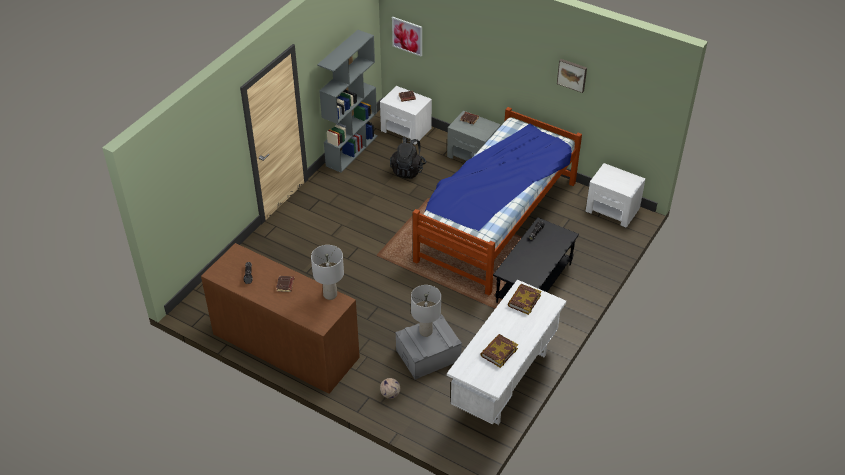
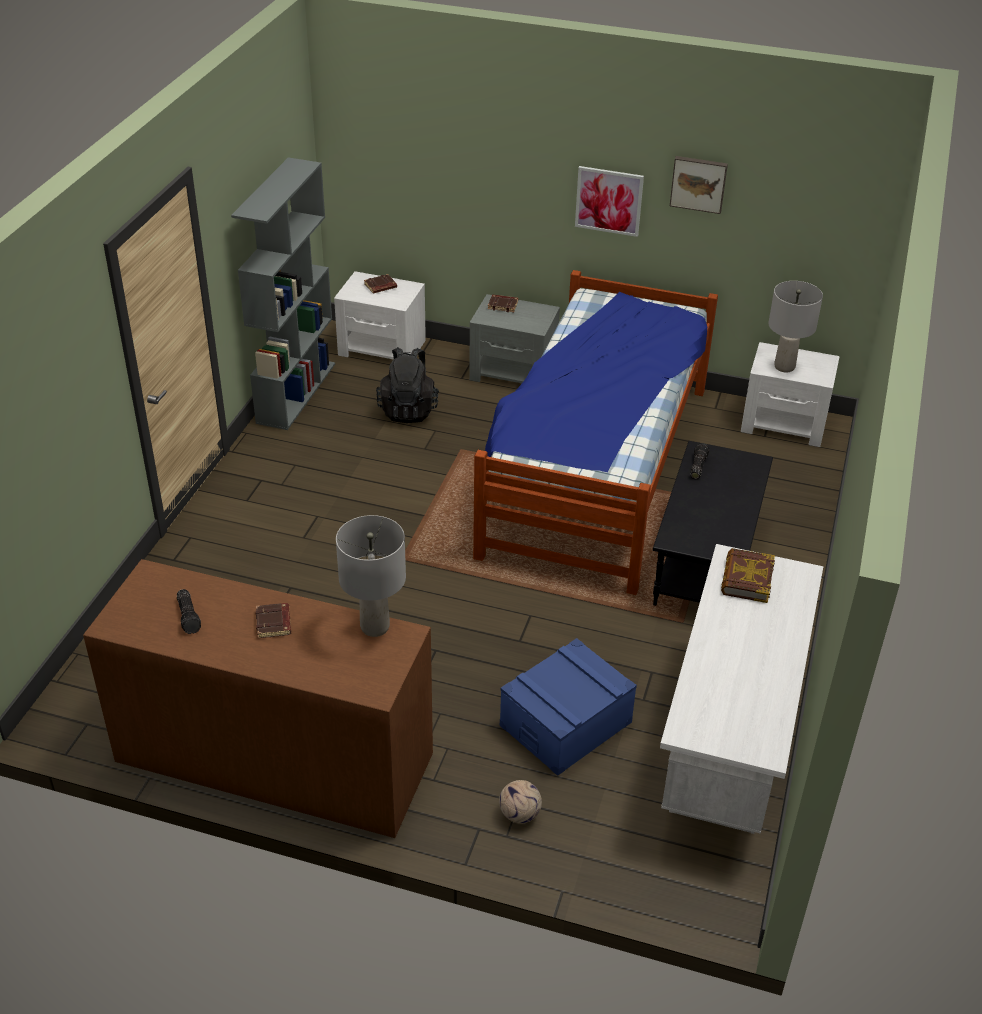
camera: 15 degrees left, 5 degrees down
picture [392,17,422,57] -> picture moved to [575,166,644,237]
grey storage box [395,314,462,379] -> blue storage box [500,638,637,776]
grey table lamp [411,285,441,337] -> grey table lamp moved to [768,281,823,372]
book [480,334,518,368] -> none

